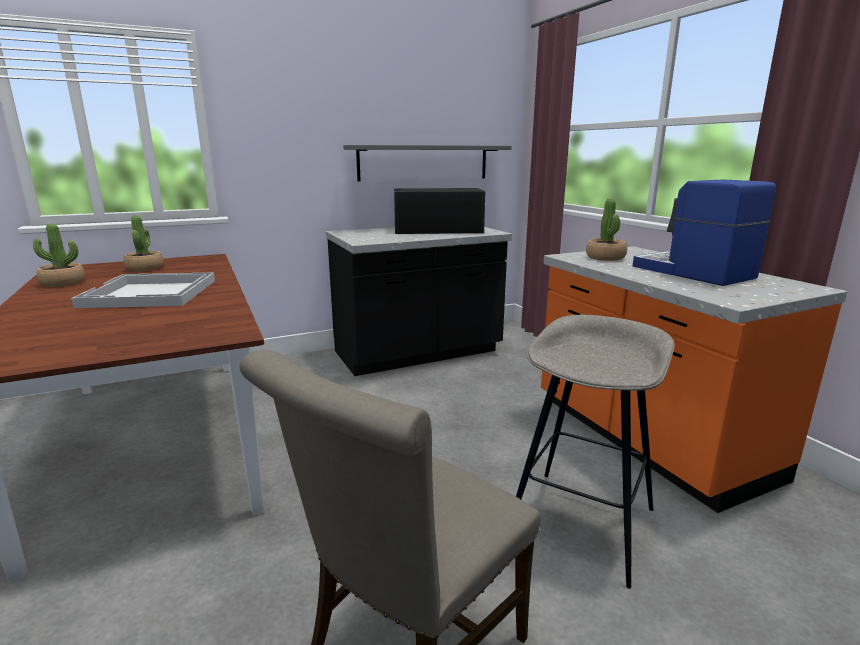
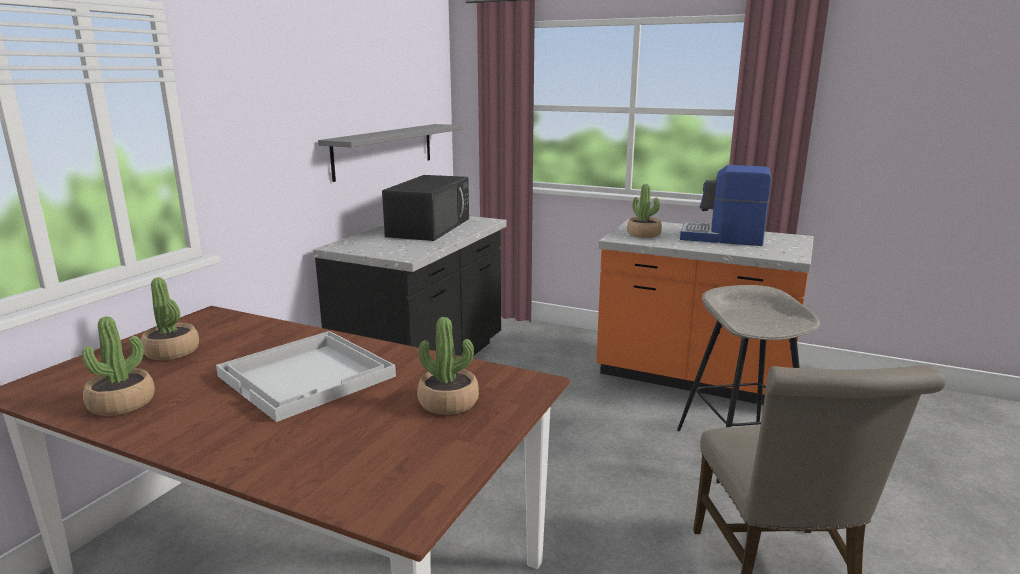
camera: 40 degrees left, 0 degrees up
black microwave [394,188,486,234] -> black microwave turned 150 degrees clockwise [382,175,469,241]
none -> potted plant [417,317,479,415]

